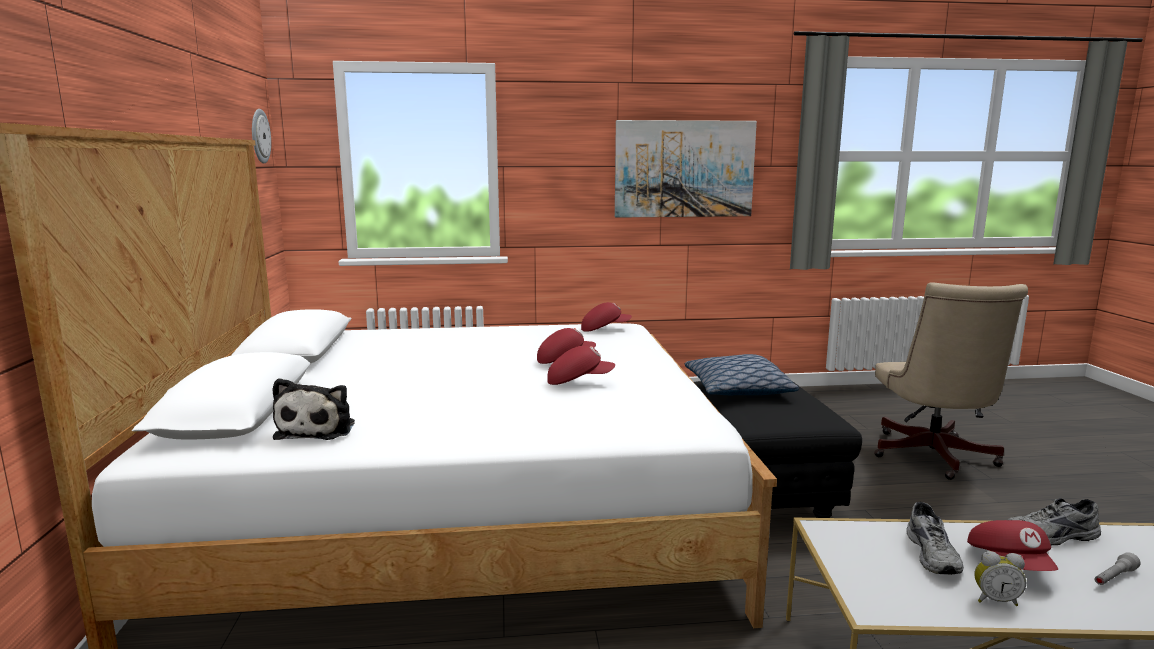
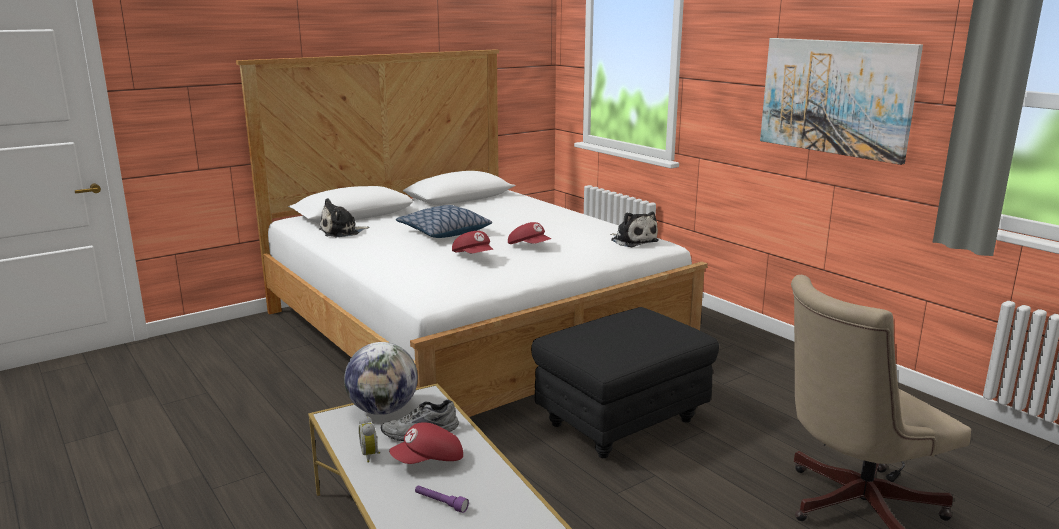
camera: 60 degrees right, 5 degrees up
wall clock [252,109,271,163] -> none
red cap [581,302,632,332] -> plush toy [610,212,659,247]
pillow [685,354,799,395] -> pillow moved to [396,205,492,238]
grey shoe [1007,498,1101,546] -> none
grey flashlight [1095,552,1141,585] -> purple flashlight [415,485,469,513]
none -> globe [344,342,418,415]

